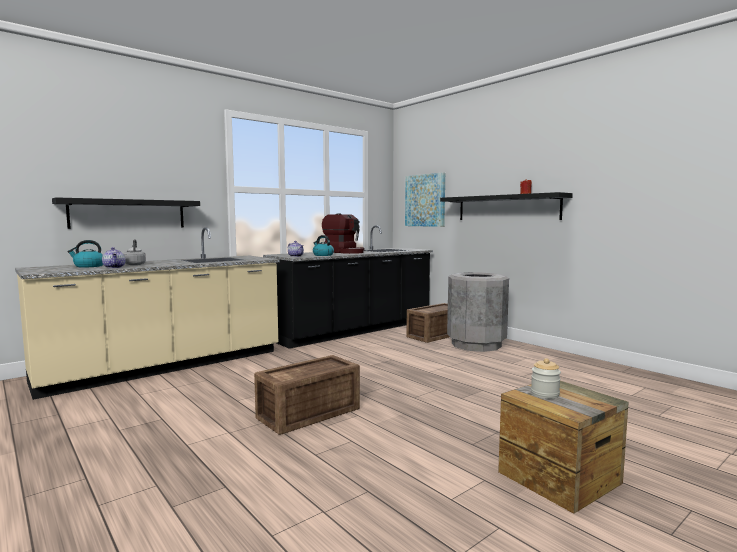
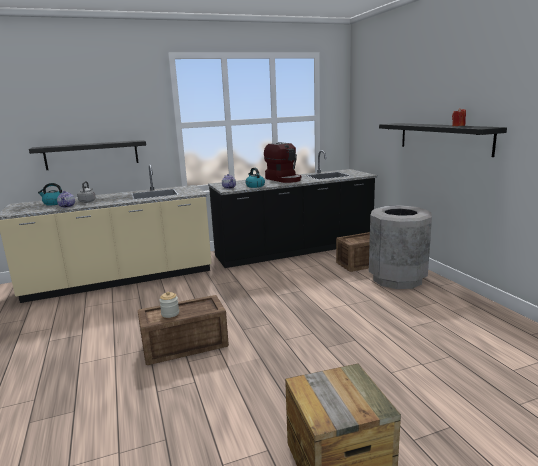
camera: 20 degrees right, 10 degrees up
picture [405,172,445,227] -> none
jar [531,358,561,399] -> jar moved to [159,292,179,318]

